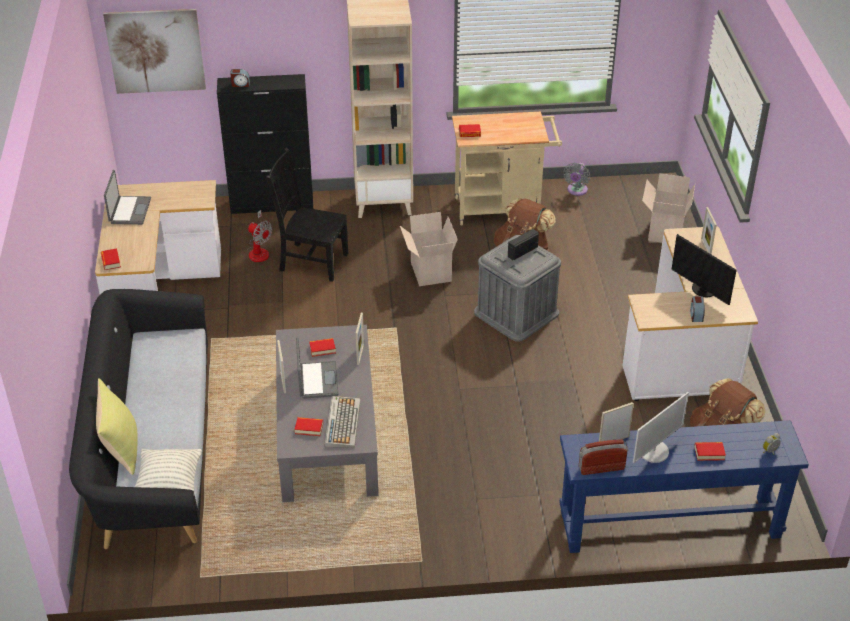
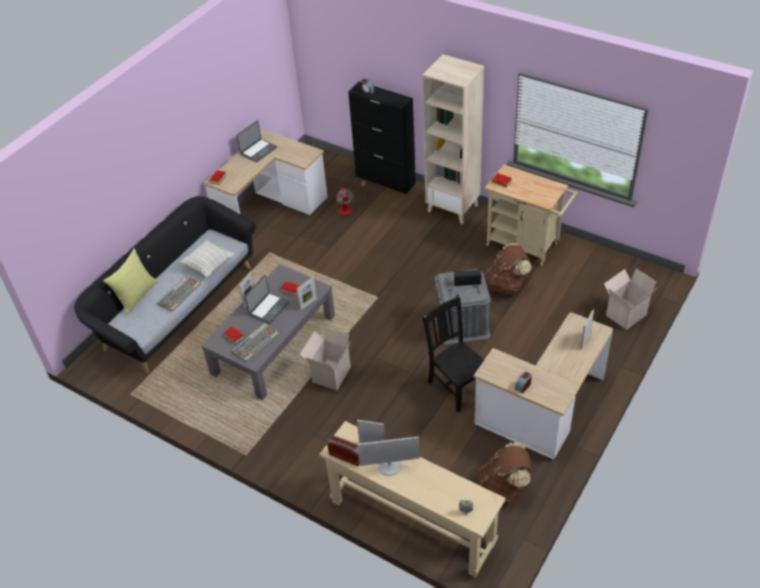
camera: 40 degrees right, 5 degrees up
picture [103,9,206,94] -> none
pillow [135,449,202,491] -> pillow moved to [180,240,234,277]
black chair [266,148,348,282] -> black chair moved to [422,294,484,412]
cardboard box [400,212,458,286] -> cardboard box moved to [300,327,351,390]
blue console table [559,420,809,553] -> beige console table [319,421,506,578]
grey fan [563,163,590,196] -> none
monitor [671,234,736,305] -> none
book [694,442,726,461] -> none
none -> keyboard [157,275,201,312]

